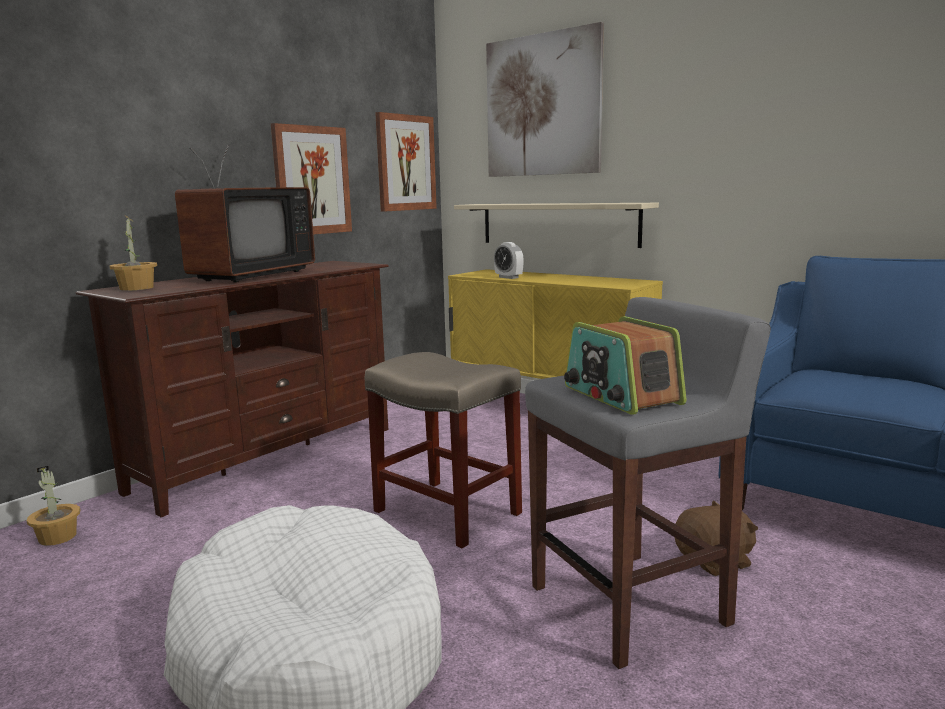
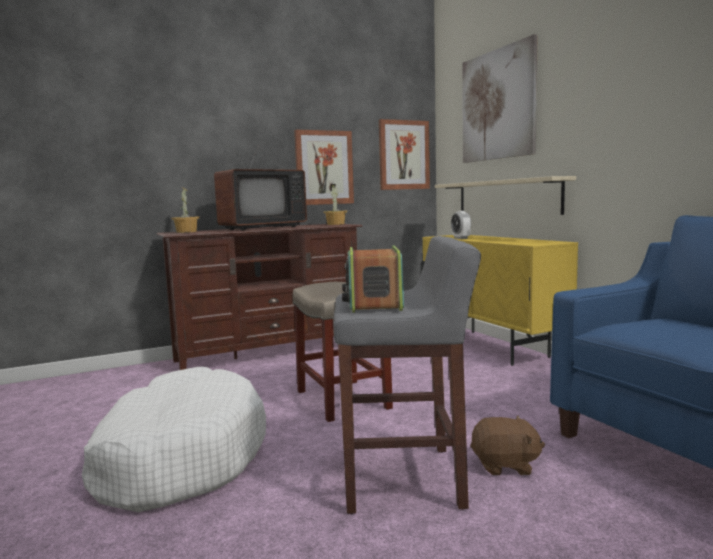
camera: 25 degrees right, 5 degrees down
potted plant [27,466,80,546] -> potted plant moved to [324,184,347,225]

